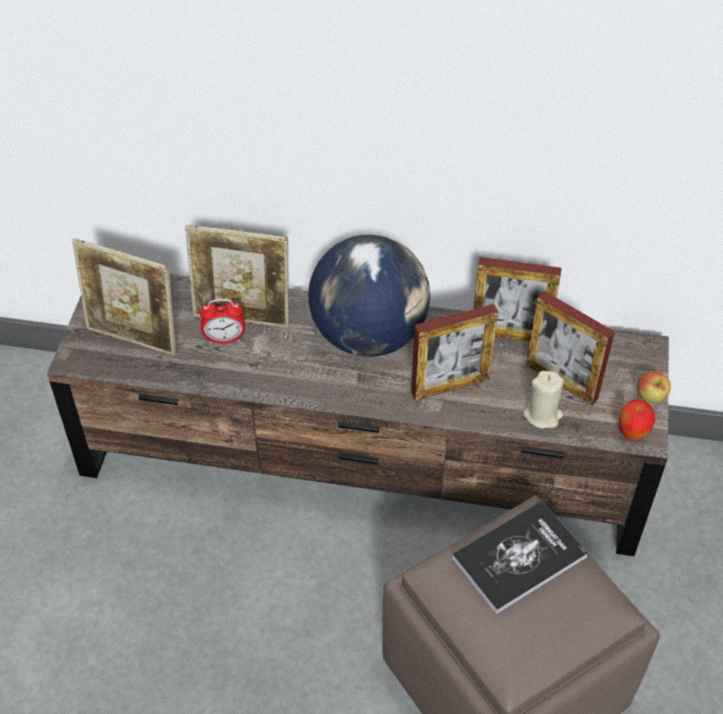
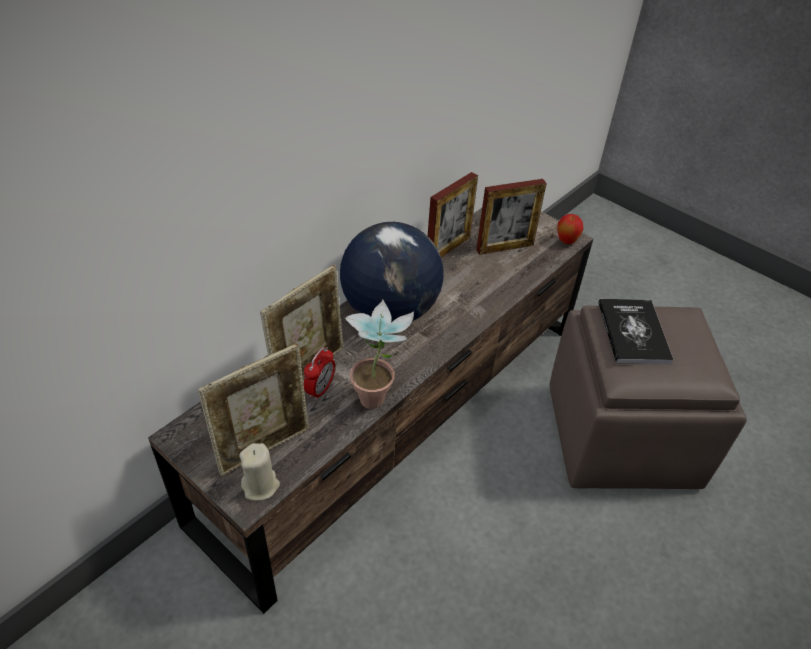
camera: 60 degrees left, 5 degrees down
picture frame [411,304,498,400] -> none
beige candle [523,371,564,428] -> beige candle moved to [239,443,280,501]
apple [637,371,671,403] -> none
none -> potted plant [345,300,414,409]

